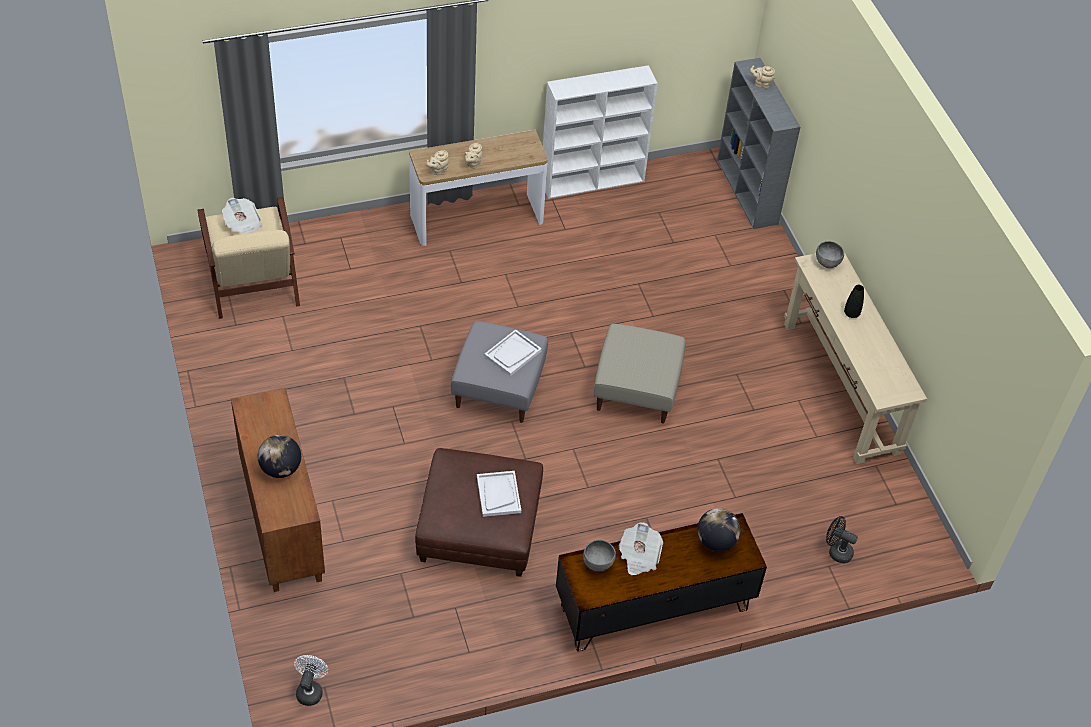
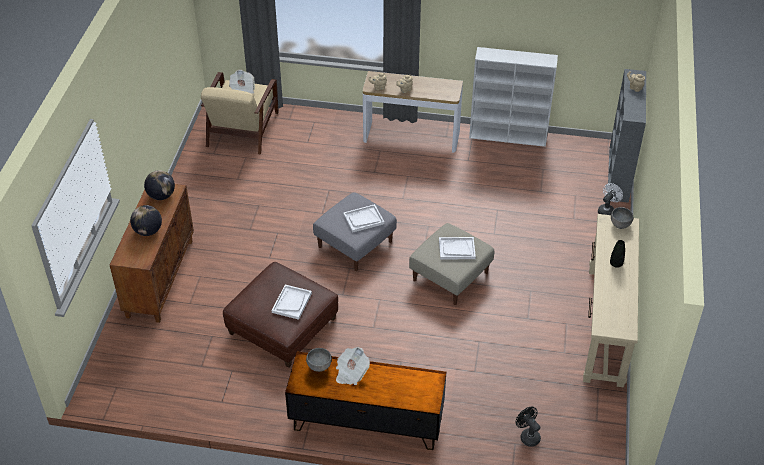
camera: 30 degrees right, 5 degrees down
white fan [294,655,328,706] -> white fan moved to [598,183,623,215]
globe [697,508,741,552] -> globe moved to [144,170,175,200]
none -> white tray [439,237,476,260]

